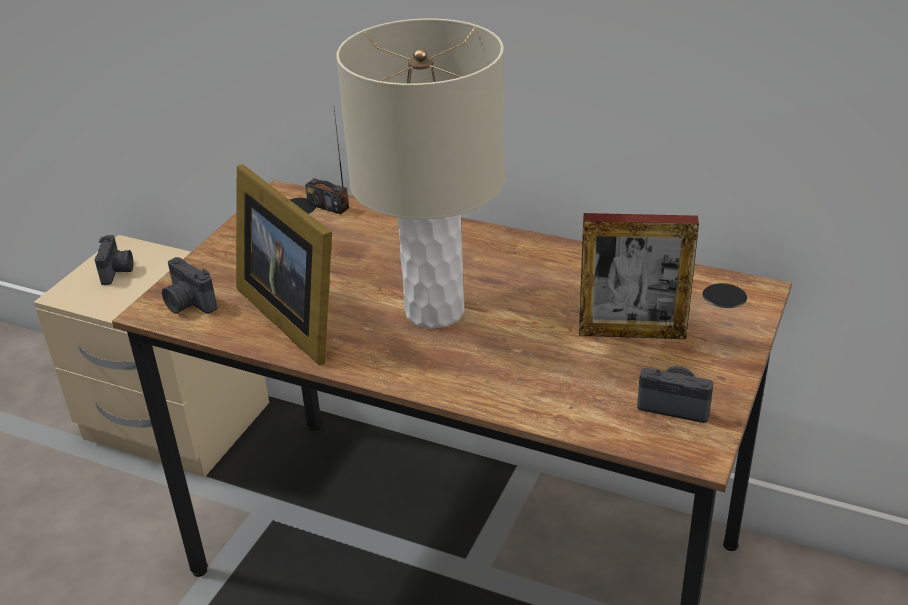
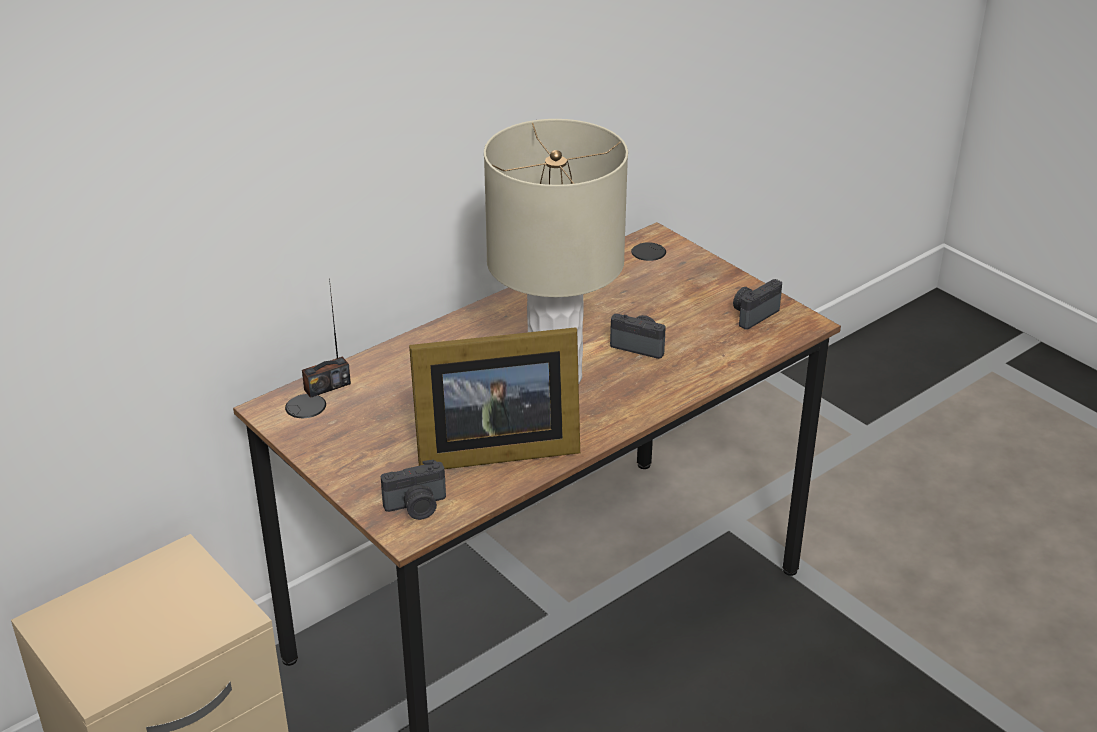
camera: 65 degrees left, 0 degrees up
camera [95,235,133,285] -> camera moved to [610,314,666,359]
picture frame [579,213,699,339] -> none

